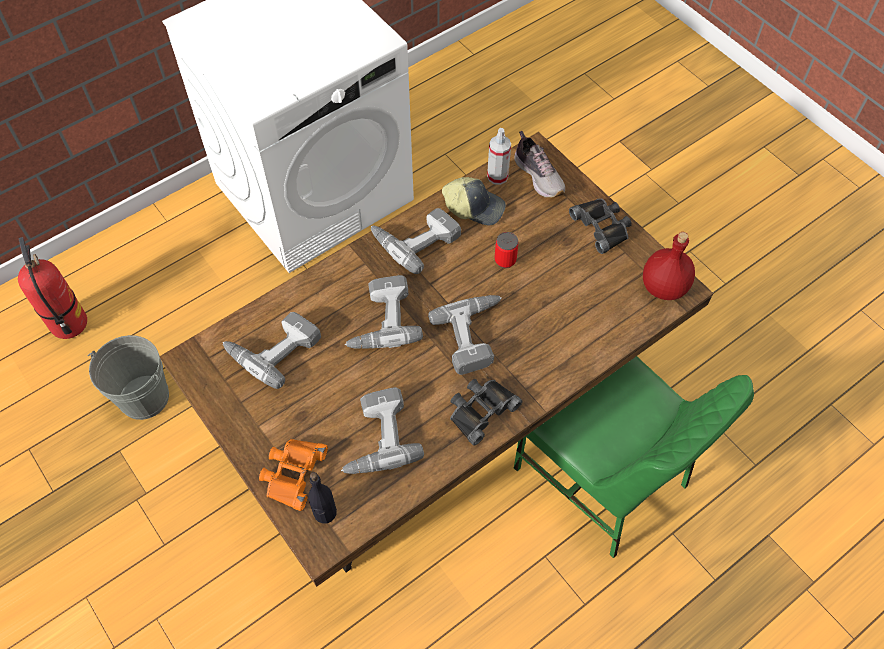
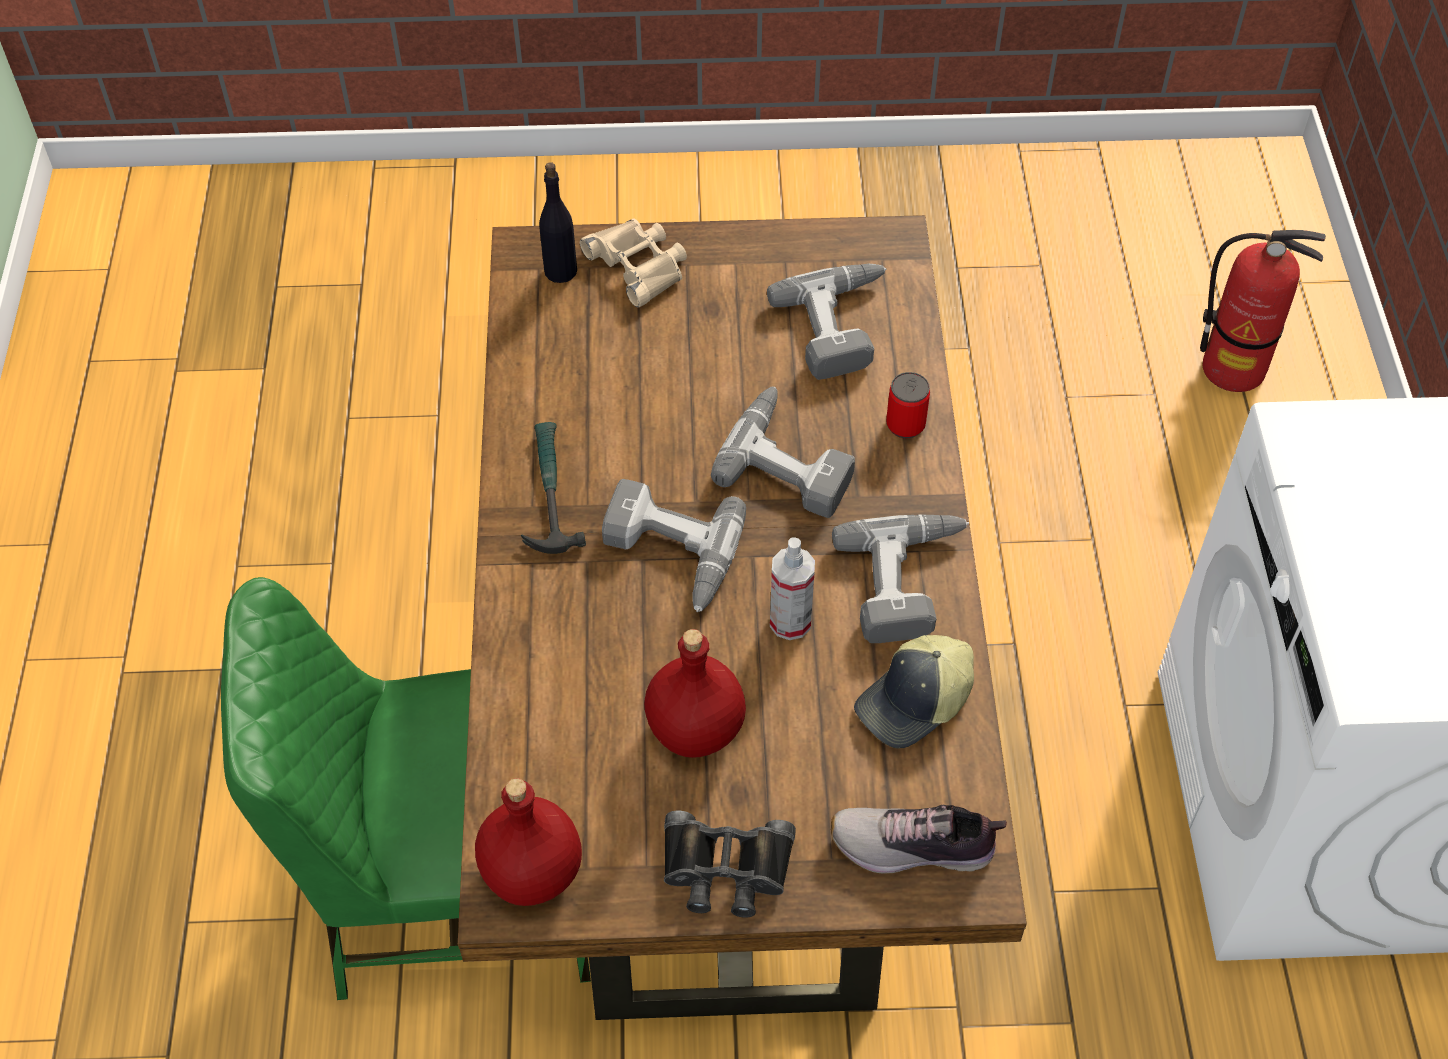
camera: 125 degrees right, 5 degrees down
grey bucket [88,335,169,420] -> none
orange binoculars [259,439,328,511] -> beige binoculars [580,219,687,307]
power drill [341,387,424,474] -> none
black binoculars [450,379,522,446] -> hammer [521,422,586,554]
spray bottle [487,128,511,185] -> spray bottle moved to [770,537,815,640]
can [494,232,519,268] -> can moved to [886,372,930,438]
none -> red bottle [644,629,746,758]

